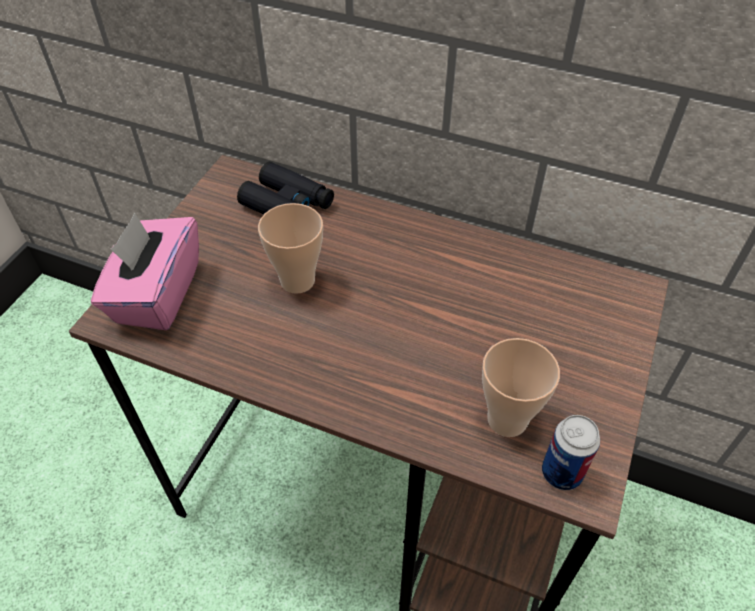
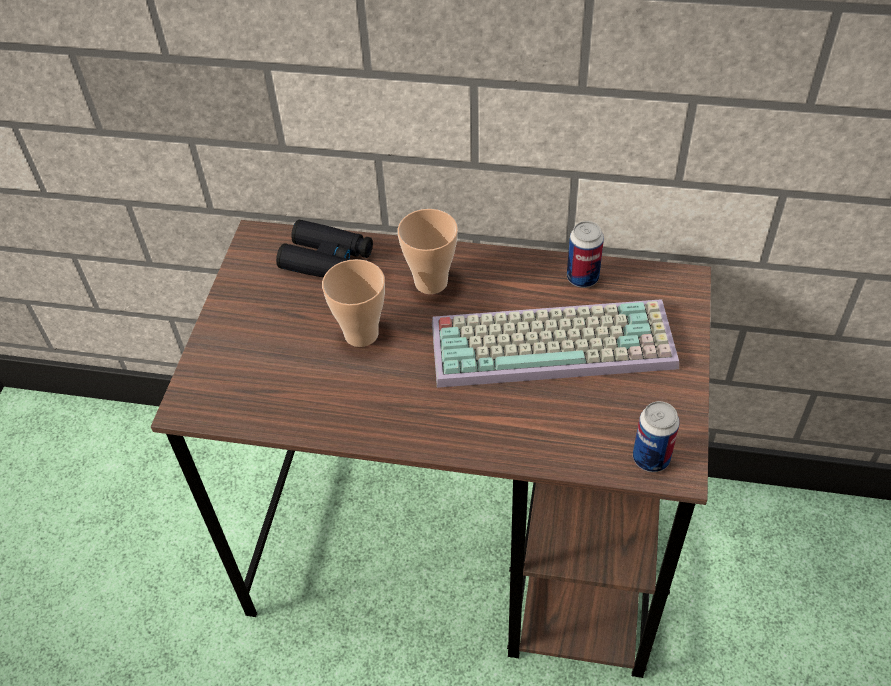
camera: 10 degrees left, 0 degrees up
pink tissue box [91,213,199,330] -> none
cup [482,338,560,437] -> cup moved to [397,209,458,294]
none -> keyboard [432,299,679,388]
none -> can [567,221,604,288]

